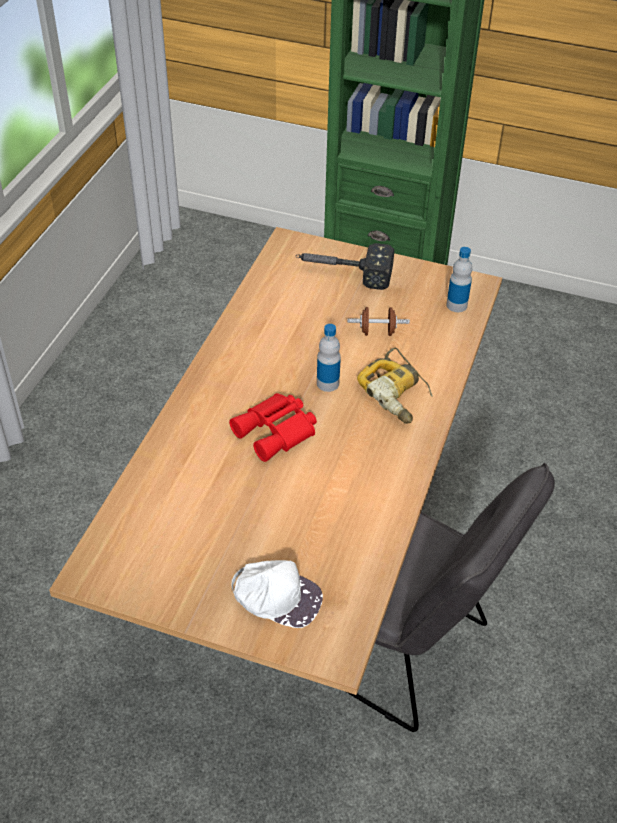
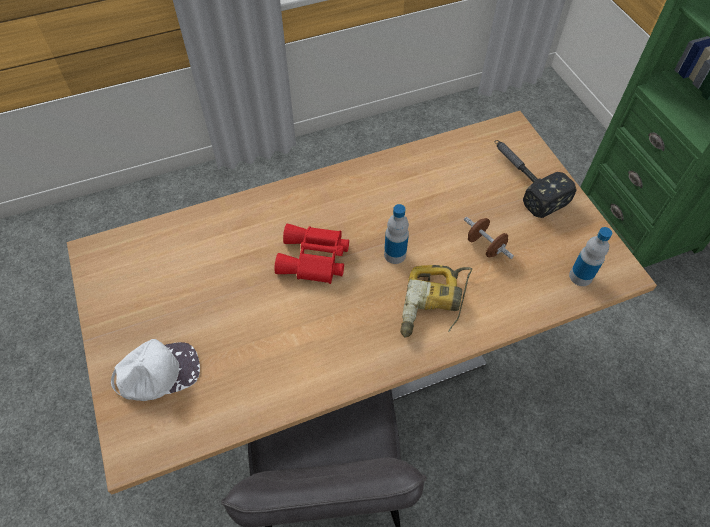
camera: 50 degrees right, 10 degrees up
white cap [231,560,323,628] -> white cap turned 90 degrees counterclockwise [111,339,200,401]

